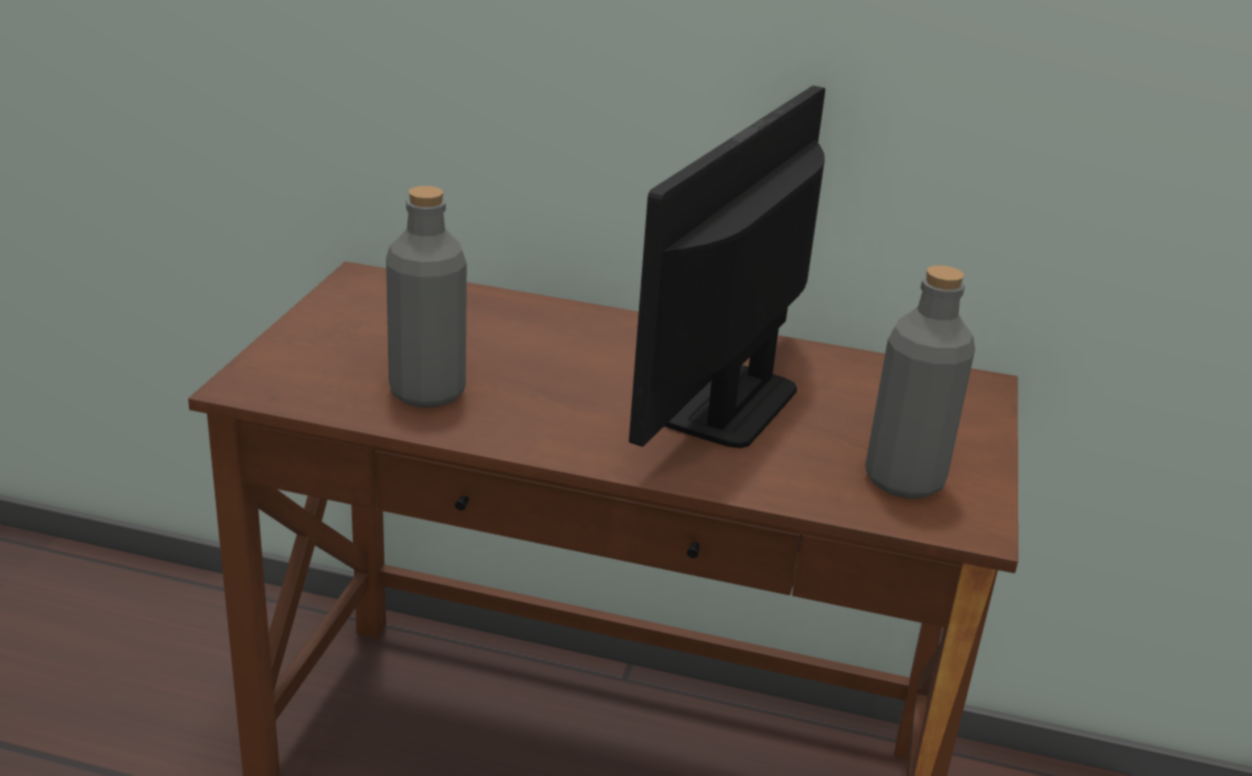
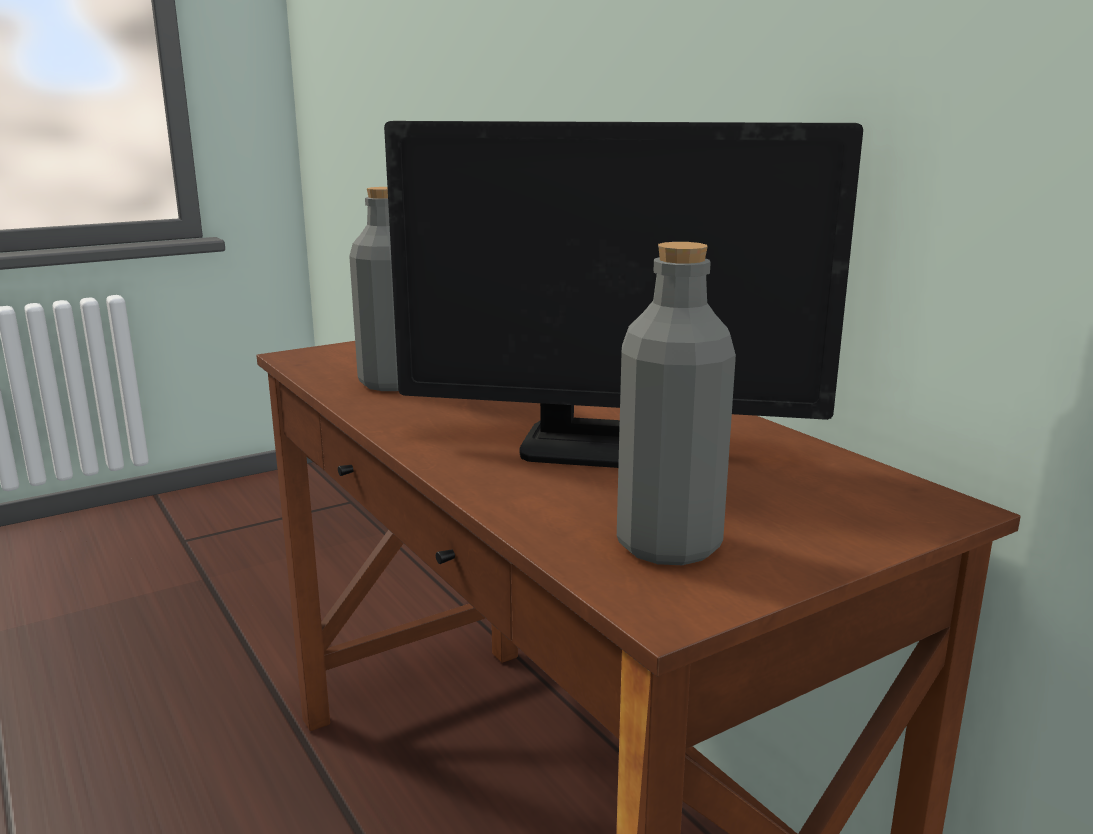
camera: 45 degrees right, 10 degrees down
monitor [629,86,825,448] -> monitor turned 150 degrees counterclockwise [384,121,863,468]

